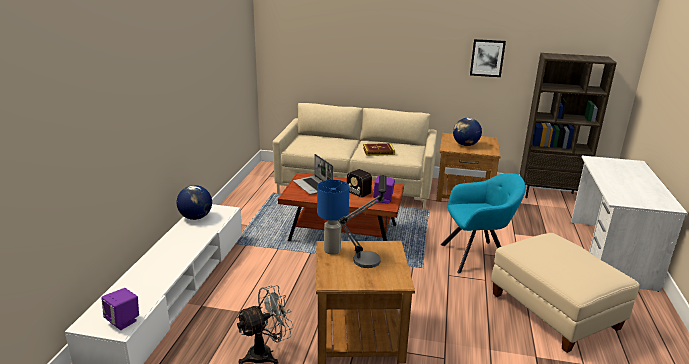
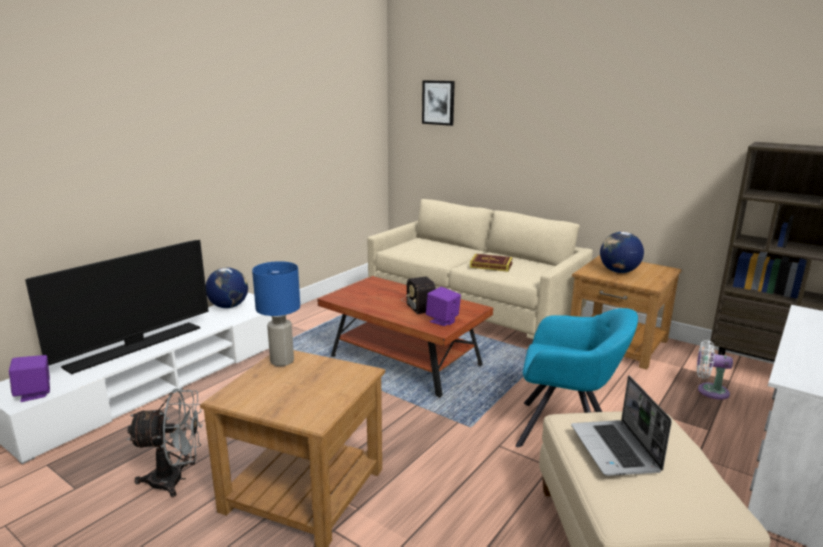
camera: 25 degrees right, 5 degrees down
laptop [293,154,333,195] -> laptop moved to [571,376,672,476]
table lamp [338,175,387,268] -> none
picture [470,39,506,77] -> picture moved to [422,80,455,126]
none -> television [25,240,209,374]
none -> white fan [697,340,733,400]

